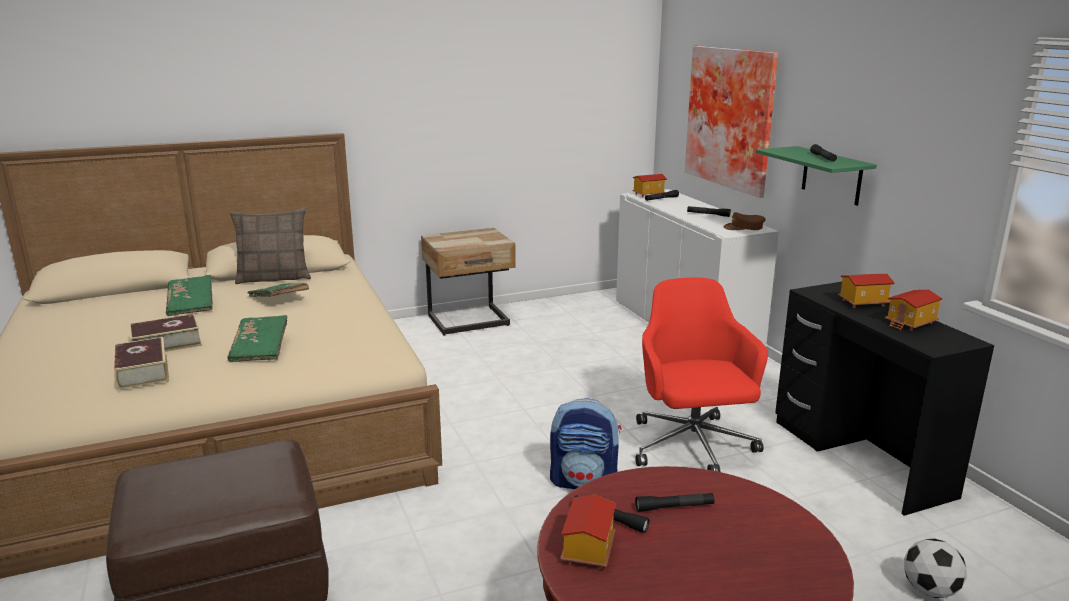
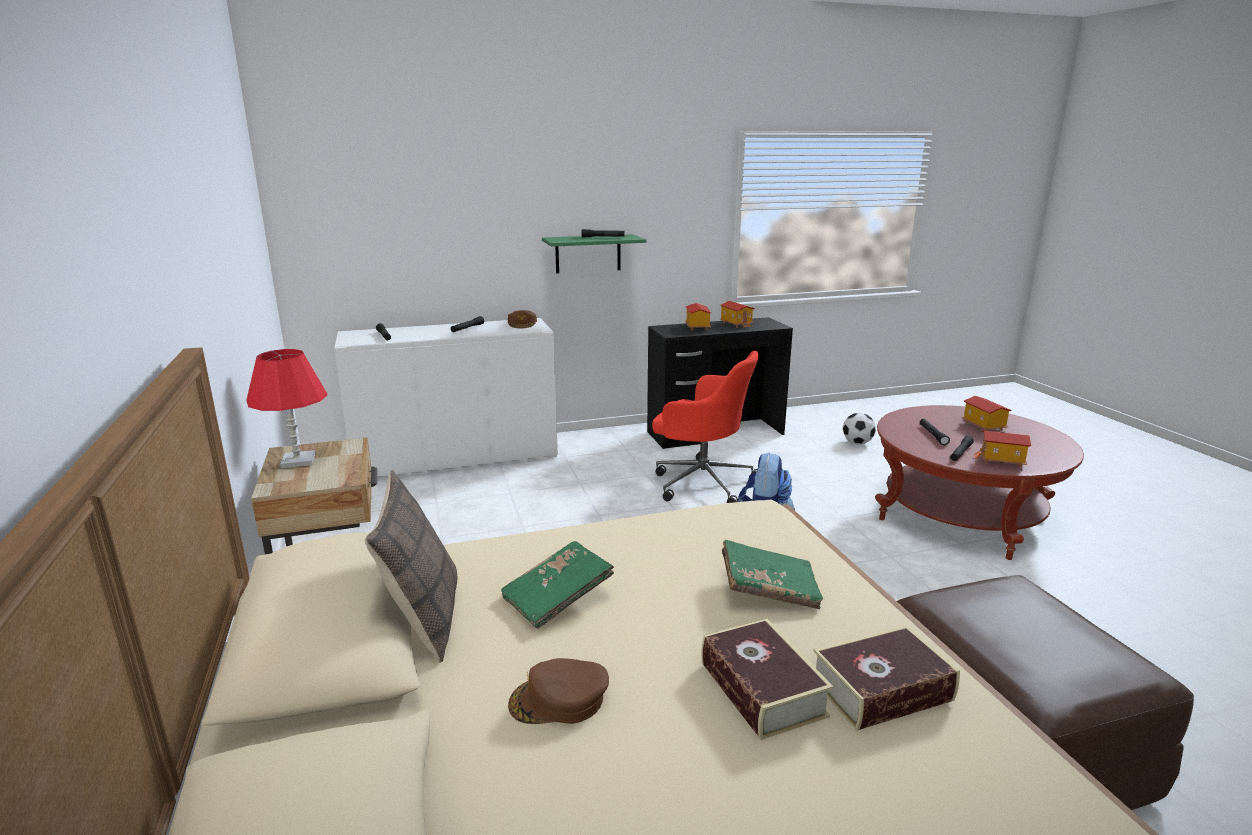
camera: 85 degrees left, 0 degrees up
green book [166,275,213,316] -> brown cap [508,658,609,724]
toy house [632,174,667,197] -> toy house moved to [962,396,1011,431]
red office chair [635,278,768,472] -> red office chair turned 150 degrees counterclockwise [652,351,759,503]
picture [685,46,778,198] -> none
none -> red table lamp [247,349,327,468]

